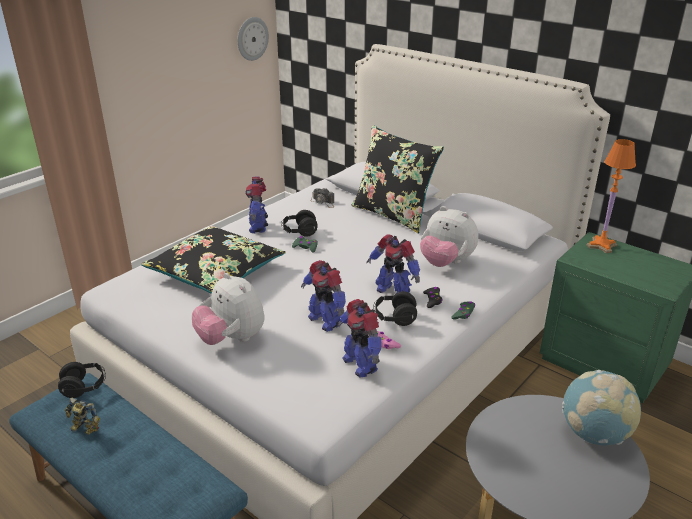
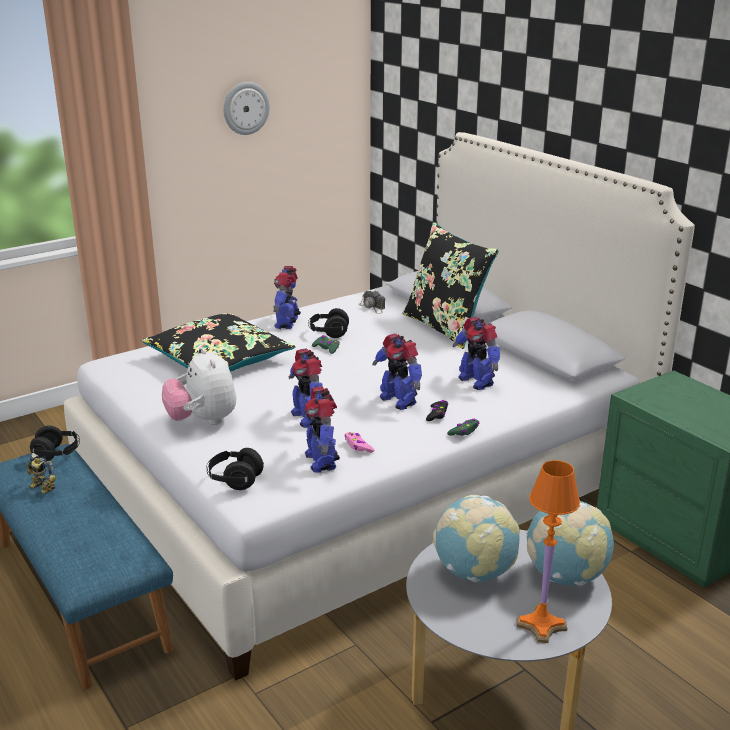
camera: 15 degrees right, 5 degrees down
wall clock [237,17,269,61] -> wall clock moved to [224,82,270,135]
black headphones [373,291,417,326] -> black headphones moved to [206,448,264,490]
plush toy [420,206,478,267] -> toy robot [453,317,500,390]
orange table lamp [587,139,636,253] -> orange table lamp moved to [516,460,580,643]
none -> globe [433,495,520,582]

